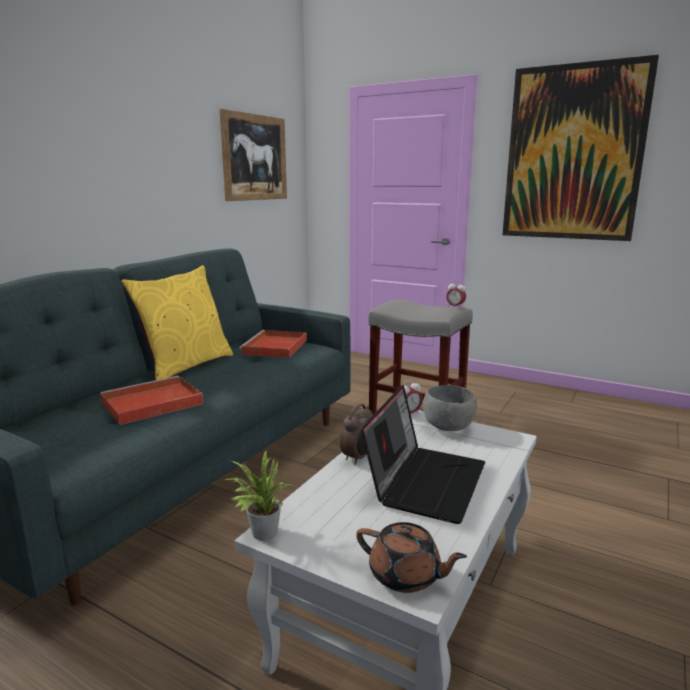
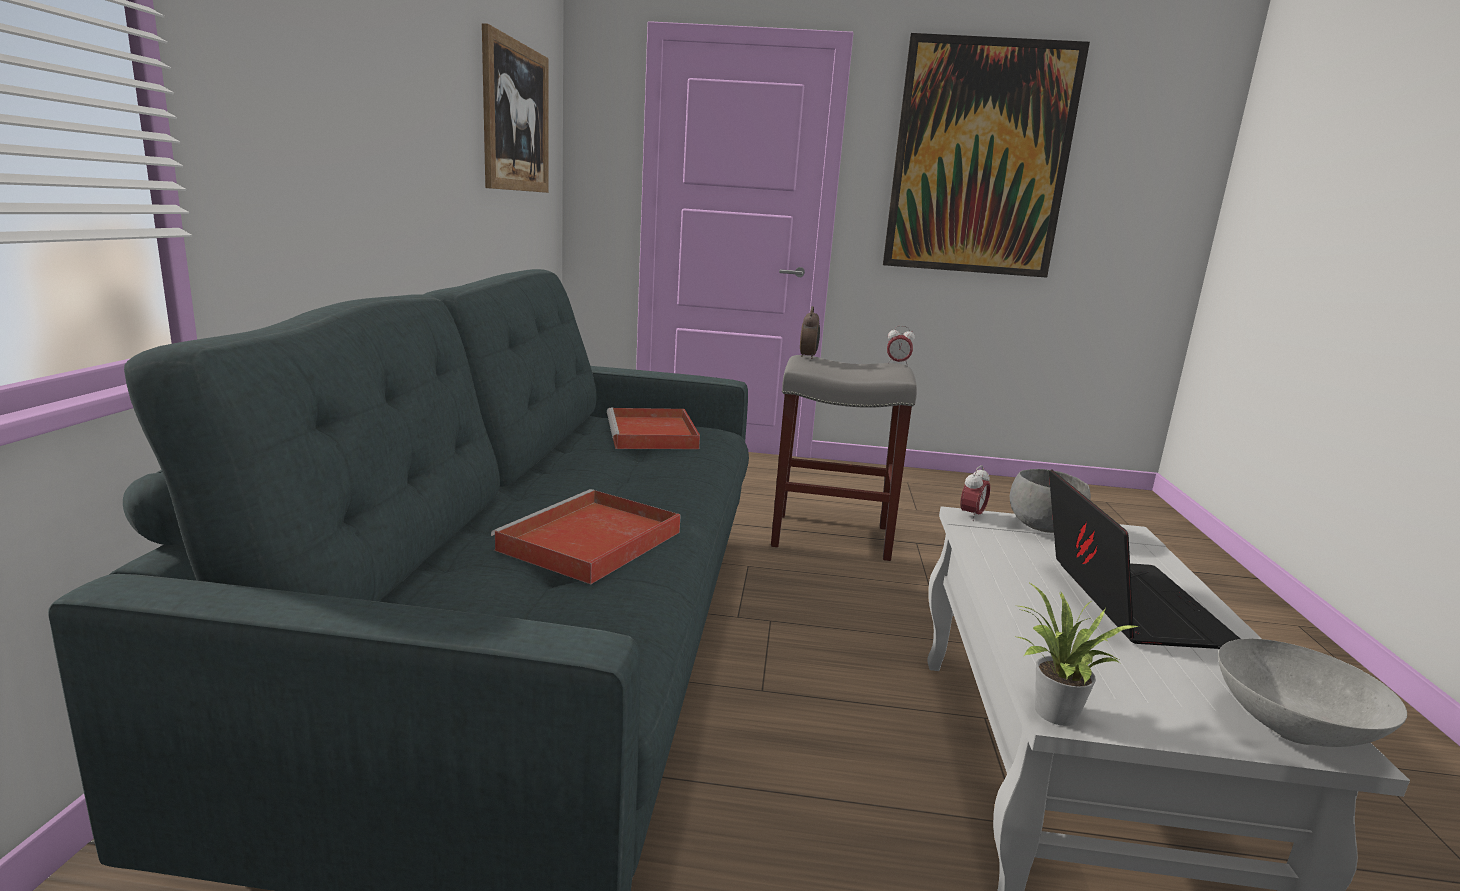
camera: 25 degrees left, 0 degrees up
yellow pillow [121,265,233,380] -> none
alarm clock [340,404,373,465] -> alarm clock moved to [800,306,820,359]
brown teapot [356,522,467,593] -> grey bowl [1218,639,1407,747]

